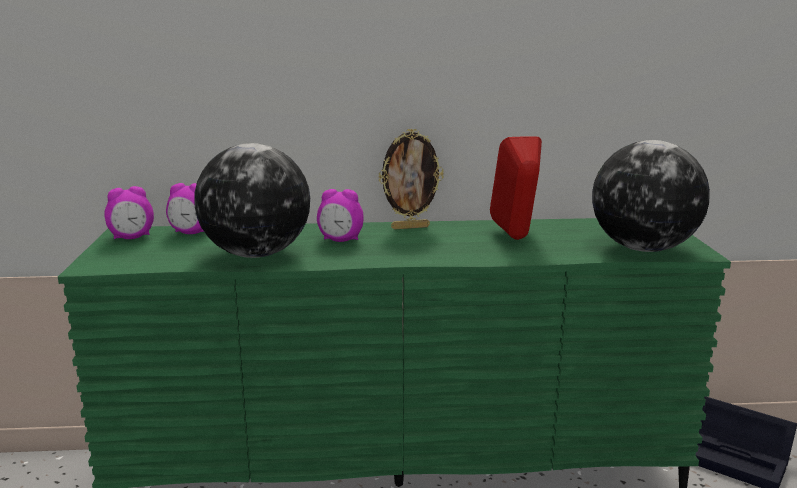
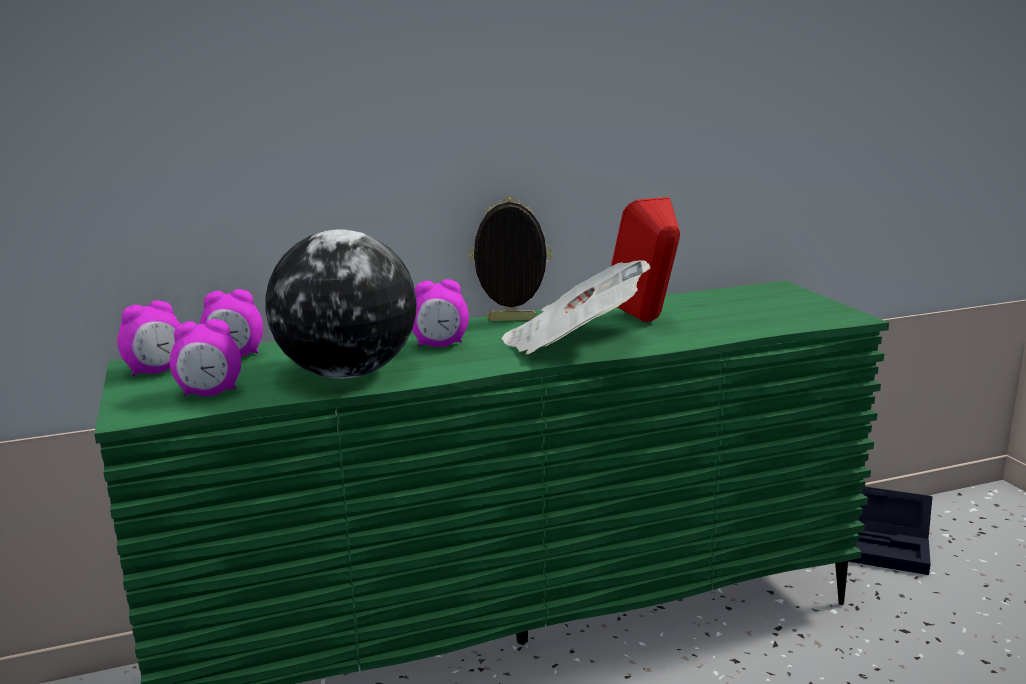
camera: 15 degrees left, 0 degrees up
picture frame [378,128,444,229] -> picture frame turned 150 degrees counterclockwise [469,197,552,321]
globe [592,140,710,252] -> none
none -> alarm clock [170,319,241,396]
none -> newspaper [502,260,650,354]

